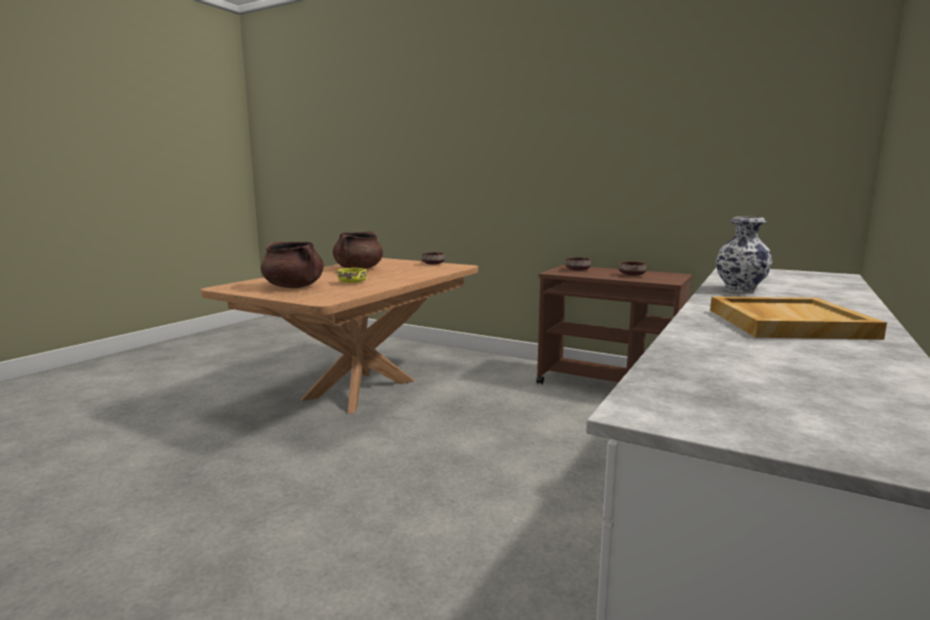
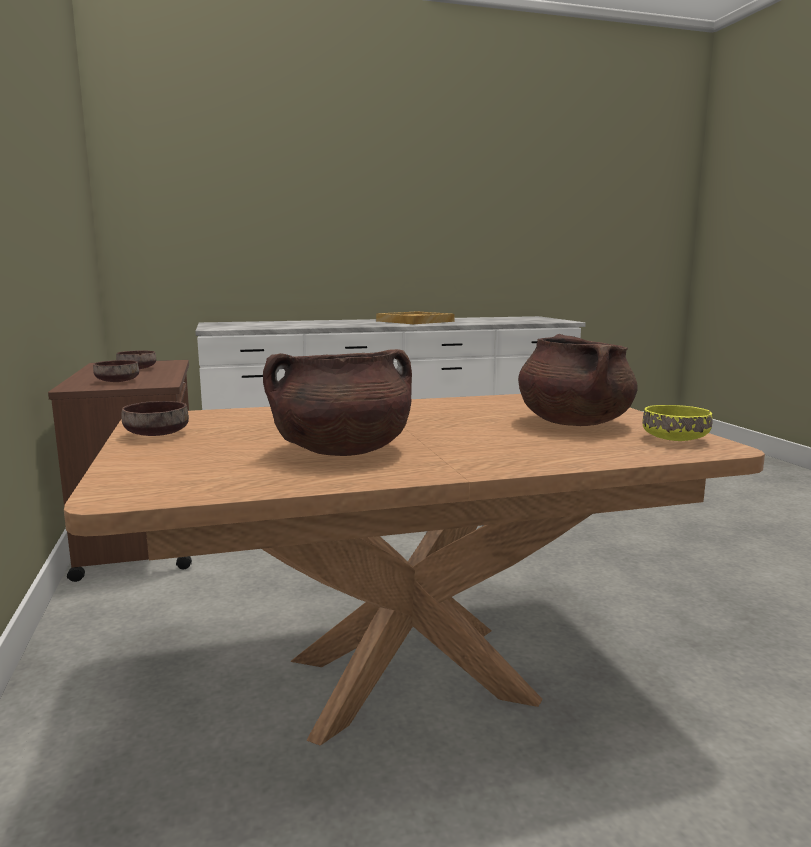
camera: 135 degrees left, 0 degrees up
yellow bowl [337,268,367,283] -> yellow bowl moved to [643,405,713,441]
vase [716,217,772,293] -> none

